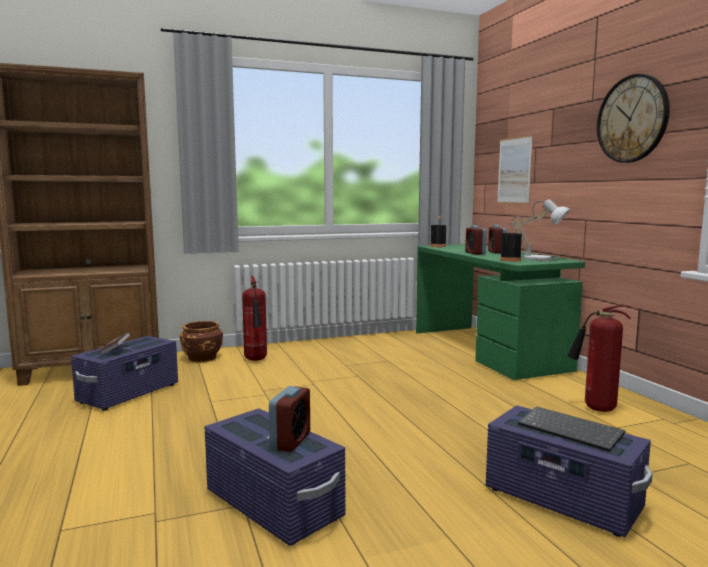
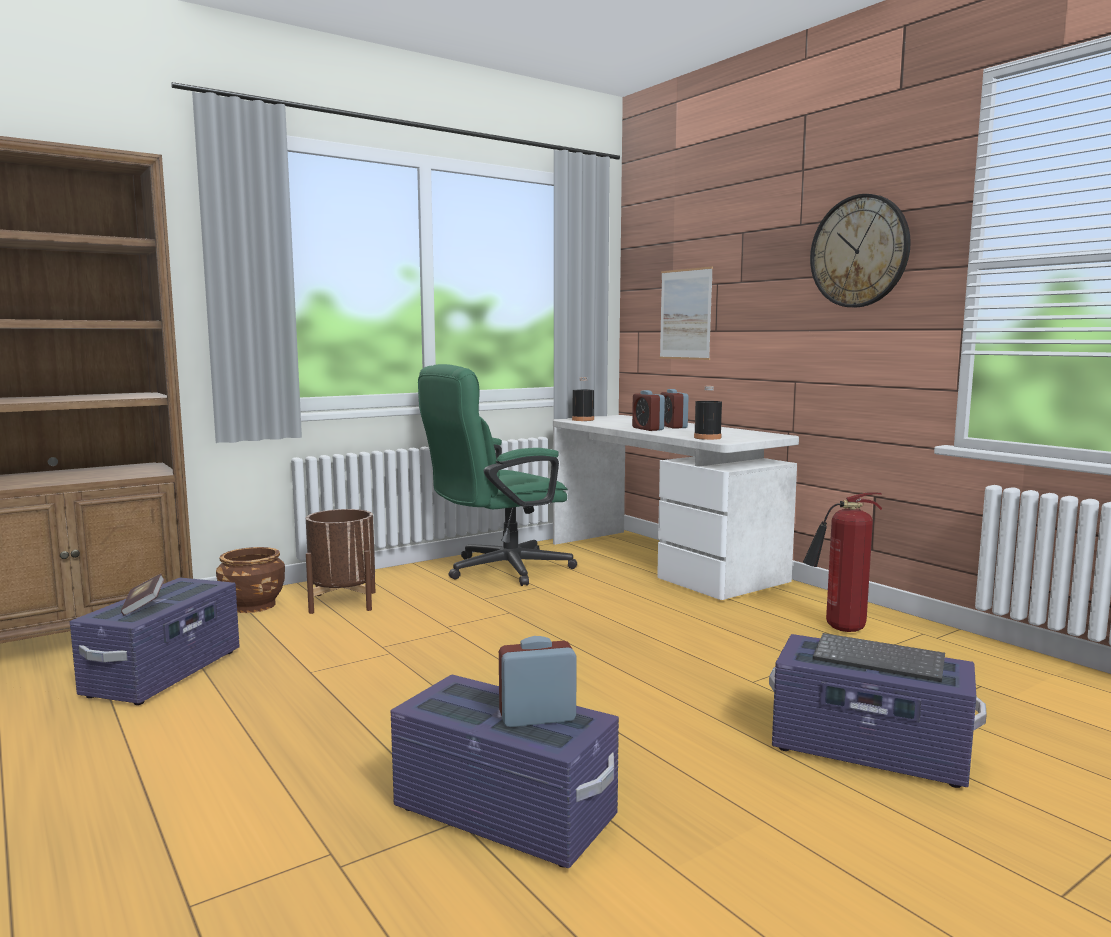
camera: 15 degrees left, 0 degrees up
fire extinguisher [242,276,267,361] -> brown planter [306,509,376,614]
alarm clock [269,386,310,452] -> alarm clock turned 105 degrees counterclockwise [499,636,577,727]
green desk [416,244,585,380] -> white desk [553,415,799,600]
table lamp [511,199,570,261] -> none
none -> green office chair [418,364,577,586]

